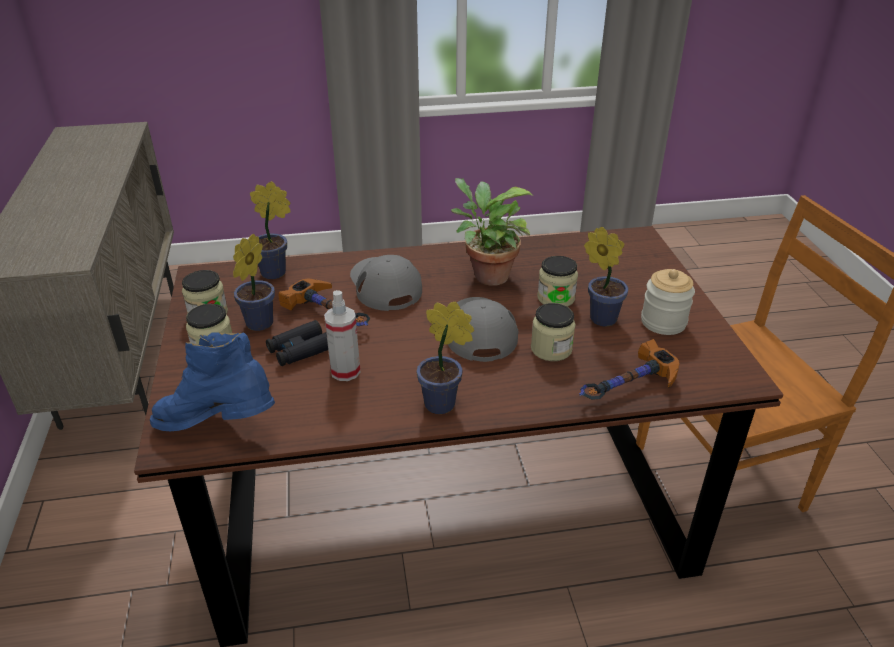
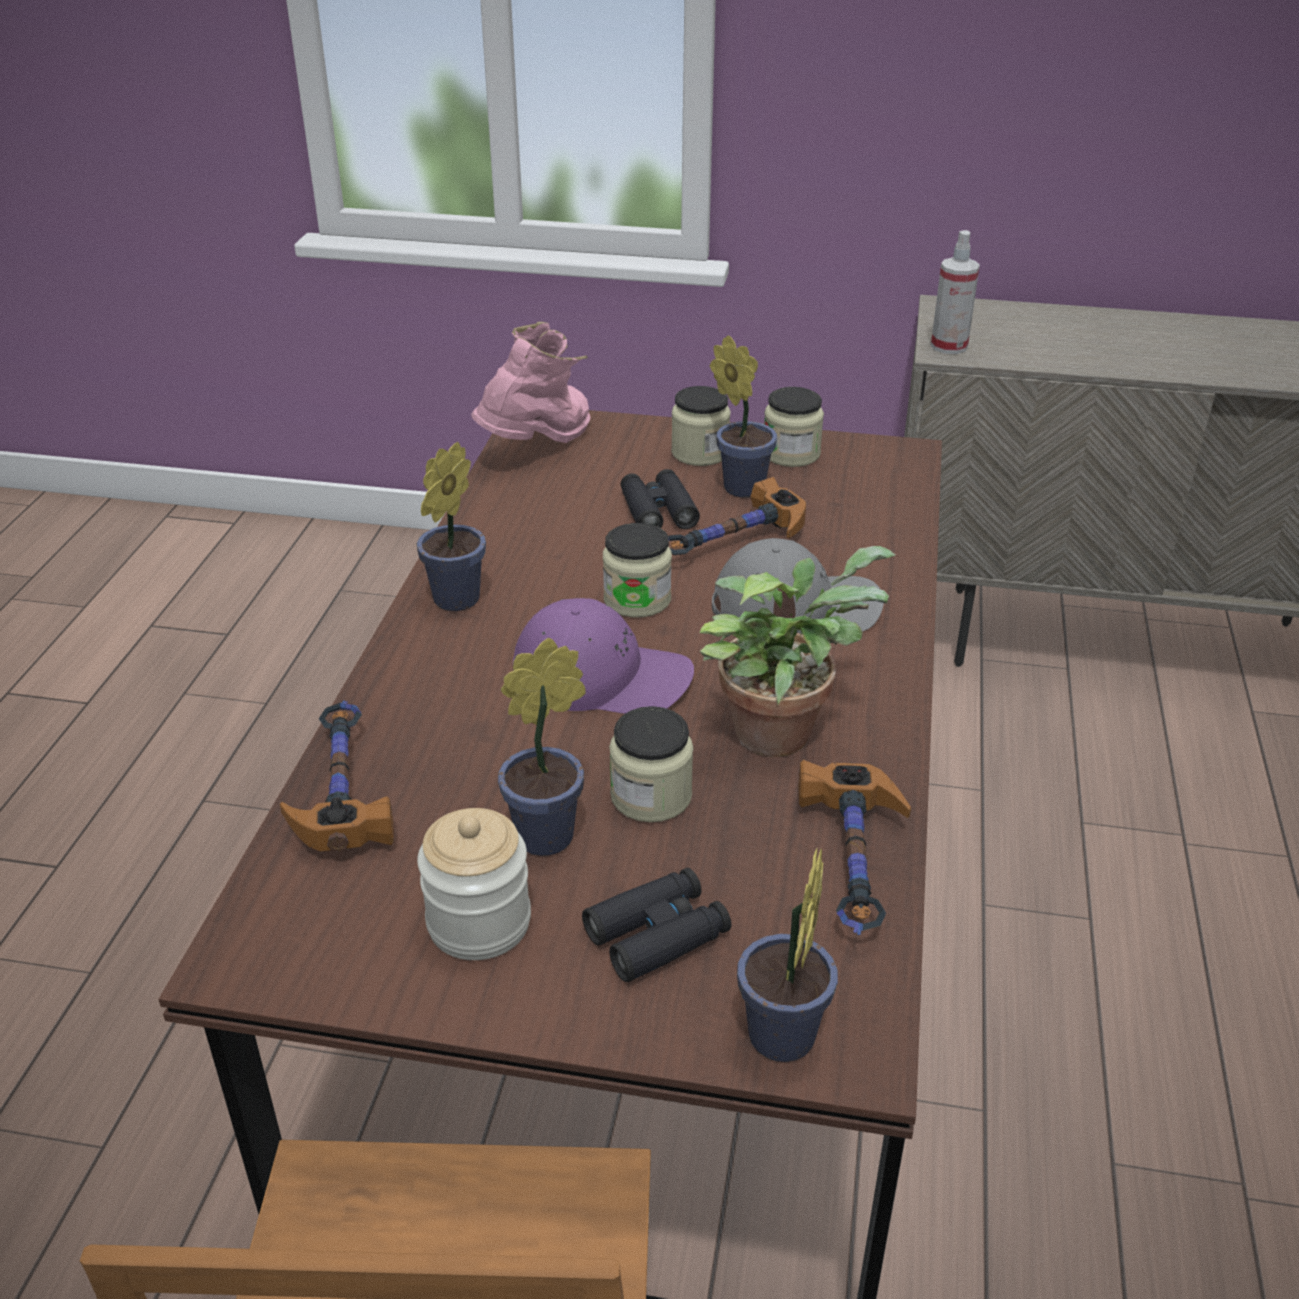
camera: 110 degrees right, 0 degrees up
blue boot [150,332,275,431] -> pink boot [471,322,590,443]
potted plant [250,181,291,279] -> potted plant moved to [737,848,838,1062]
spray bottle [324,290,360,381] -> spray bottle moved to [931,230,980,354]
grey cap [448,297,518,362] -> purple cap [513,598,694,714]
jar [531,303,576,361] -> jar moved to [603,523,672,618]
none -> black binoculars [582,868,731,982]
none -> hammer [799,760,911,935]

